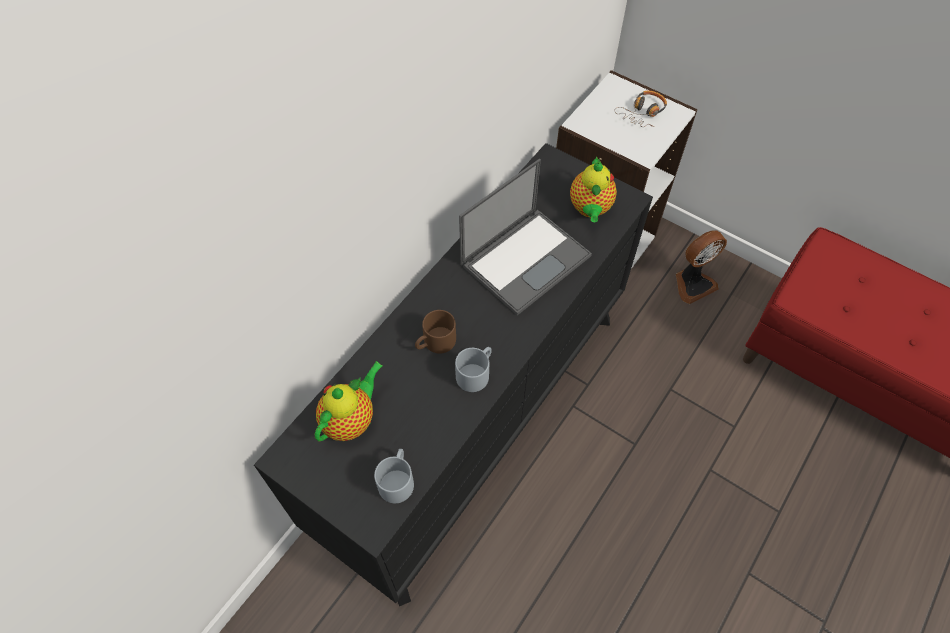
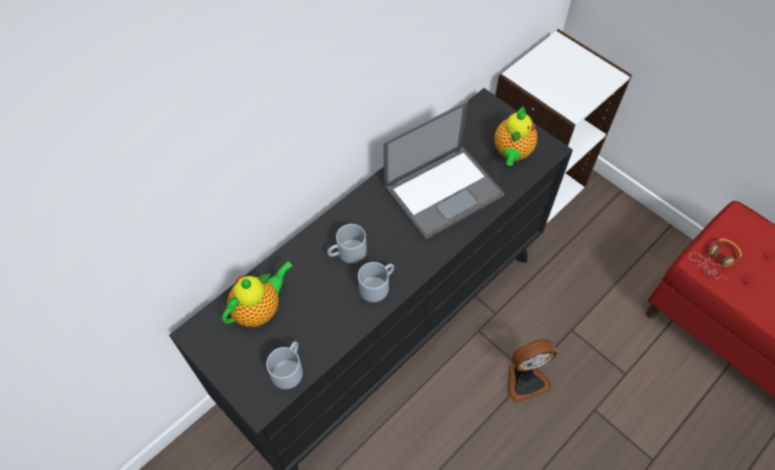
camera: 10 degrees right, 0 degrees up
brown mug [415,310,456,354] -> grey mug [327,224,367,263]
headphones [615,91,667,127] -> headphones moved to [689,238,742,280]
fan [676,231,727,304] -> fan moved to [507,339,558,403]

